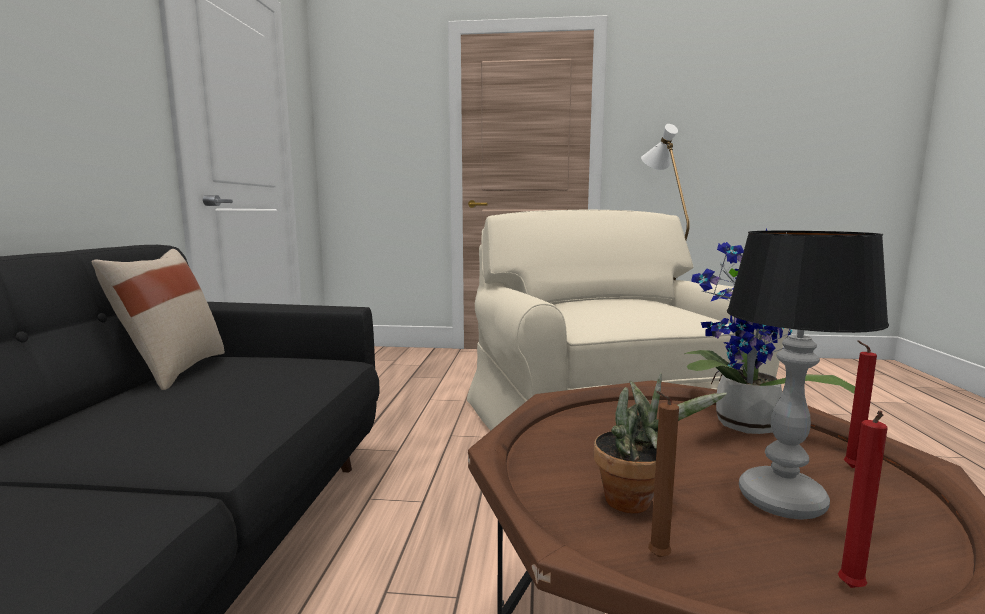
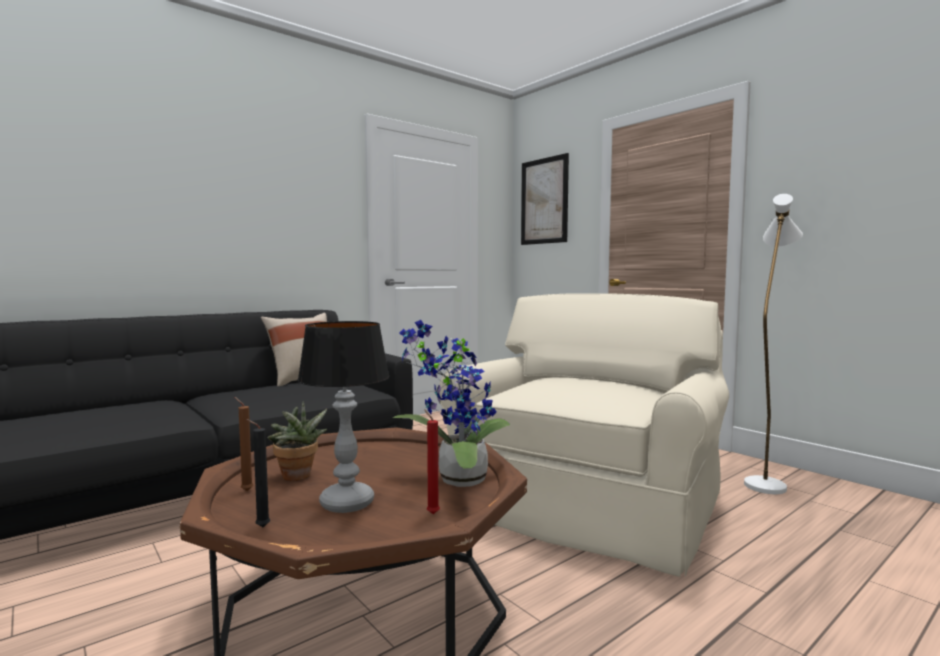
camera: 45 degrees right, 5 degrees down
red candle [838,411,888,588] -> black candle [246,419,270,527]
none -> picture [521,153,569,245]

